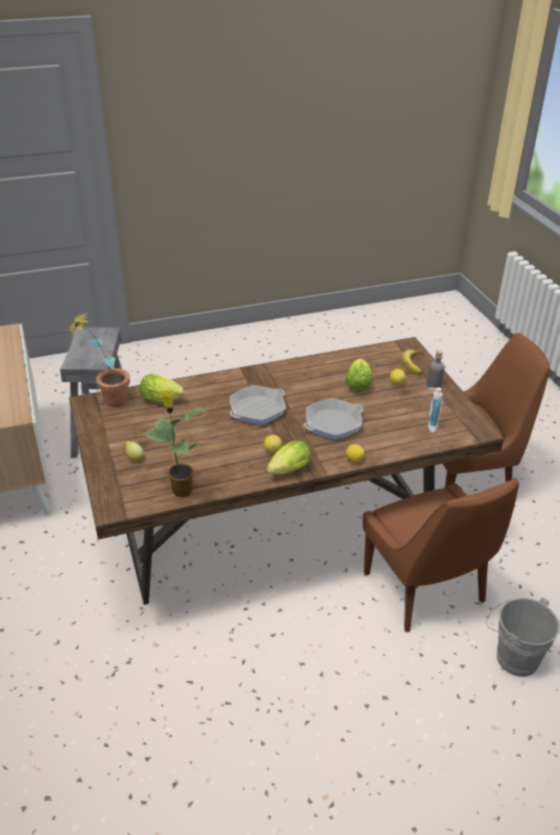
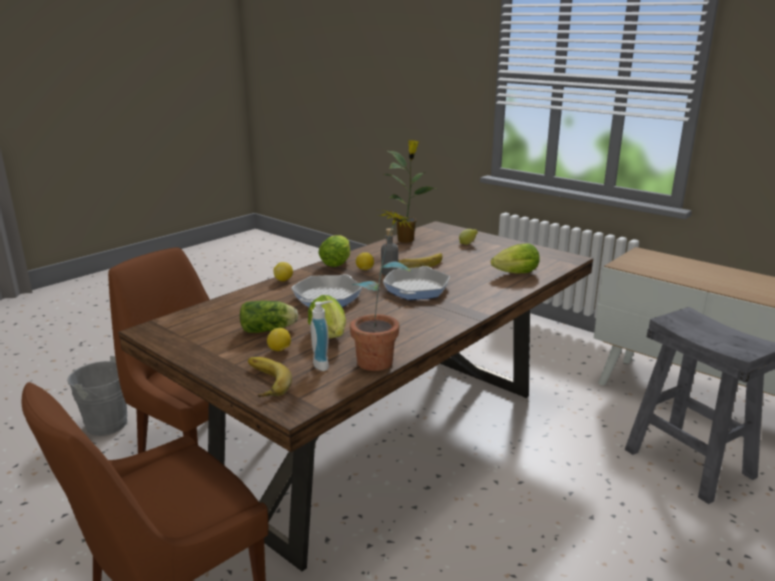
camera: 150 degrees right, 15 degrees down
potted plant [69,311,130,408] -> potted plant moved to [350,210,415,371]
grey bottle [427,350,445,388] -> grey bottle moved to [381,228,398,275]
soap dispenser [428,388,443,433] -> soap dispenser moved to [311,301,332,371]
none -> lettuce [240,300,298,333]
none -> banana [398,253,442,268]

